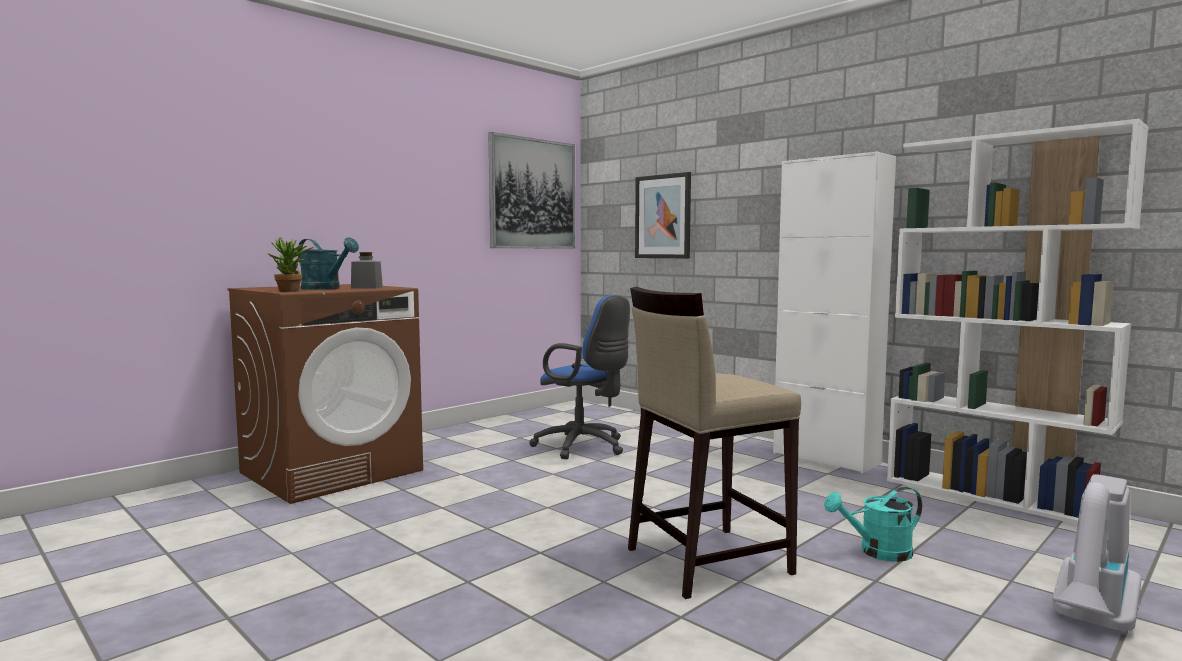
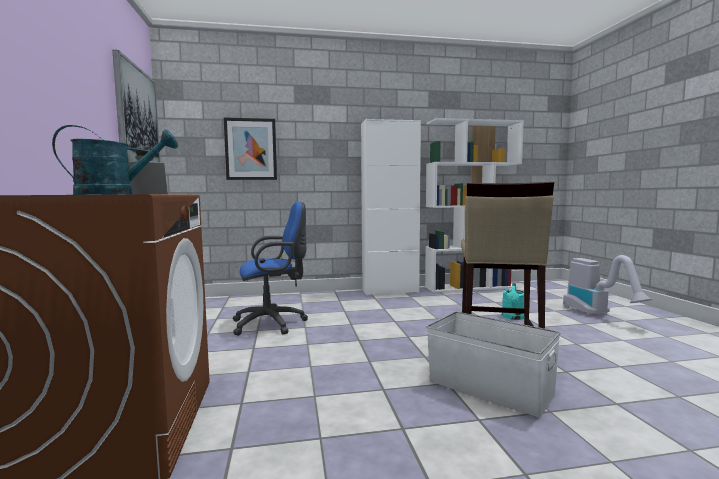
camera: 55 degrees left, 0 degrees up
potted plant [267,237,314,292] -> none
none -> white storage box [427,312,560,418]

